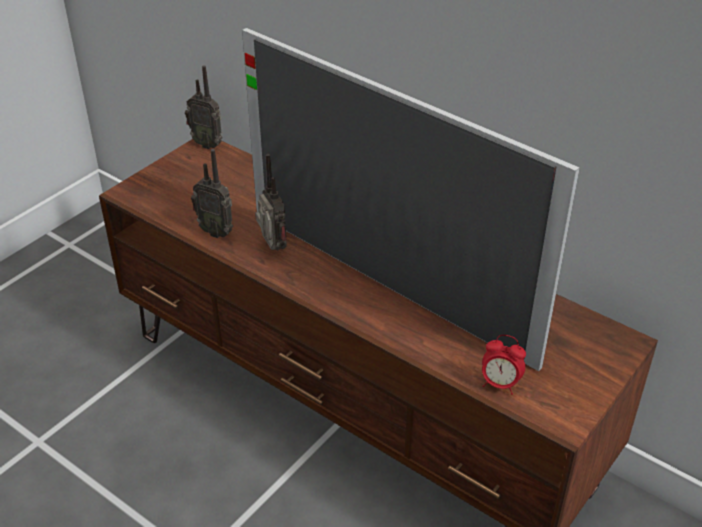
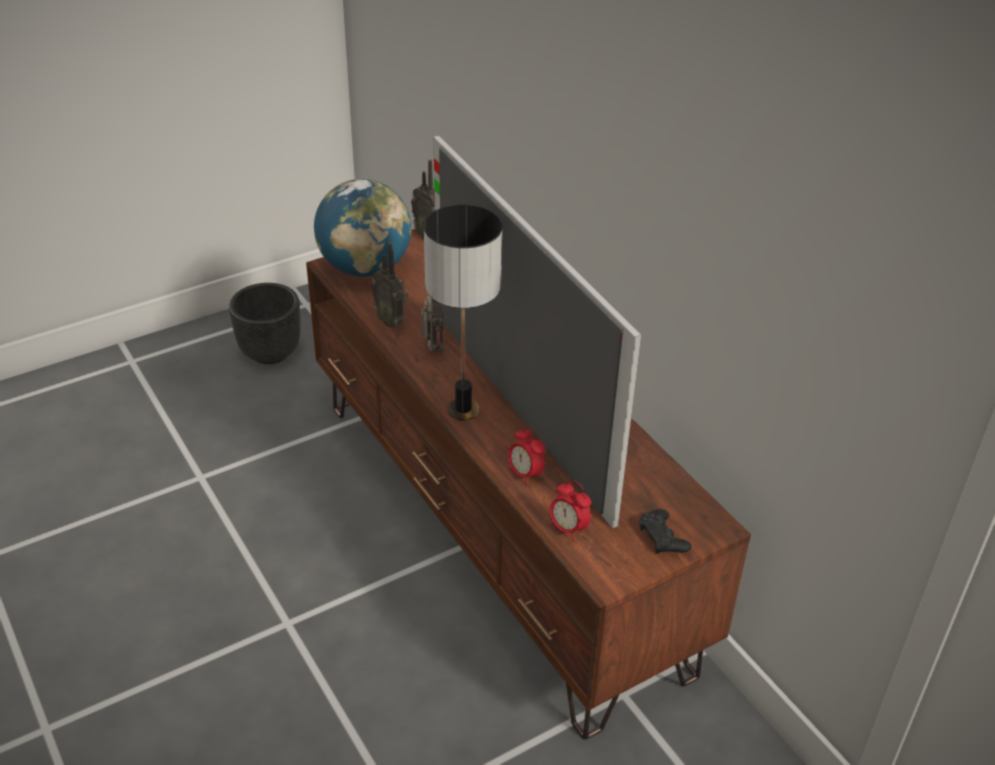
camera: 20 degrees right, 0 degrees up
none -> black planter [229,283,301,364]
none -> globe [314,179,411,277]
none -> table lamp [424,205,502,421]
none -> alarm clock [508,427,545,486]
none -> black game controller [639,509,691,554]

